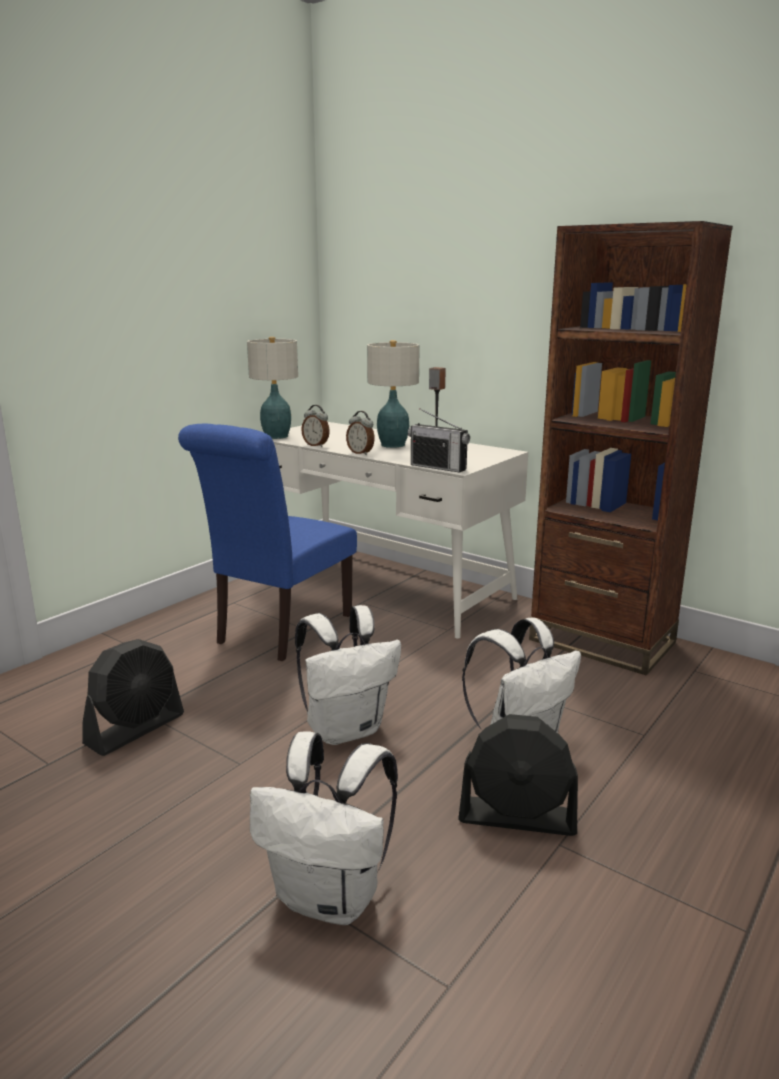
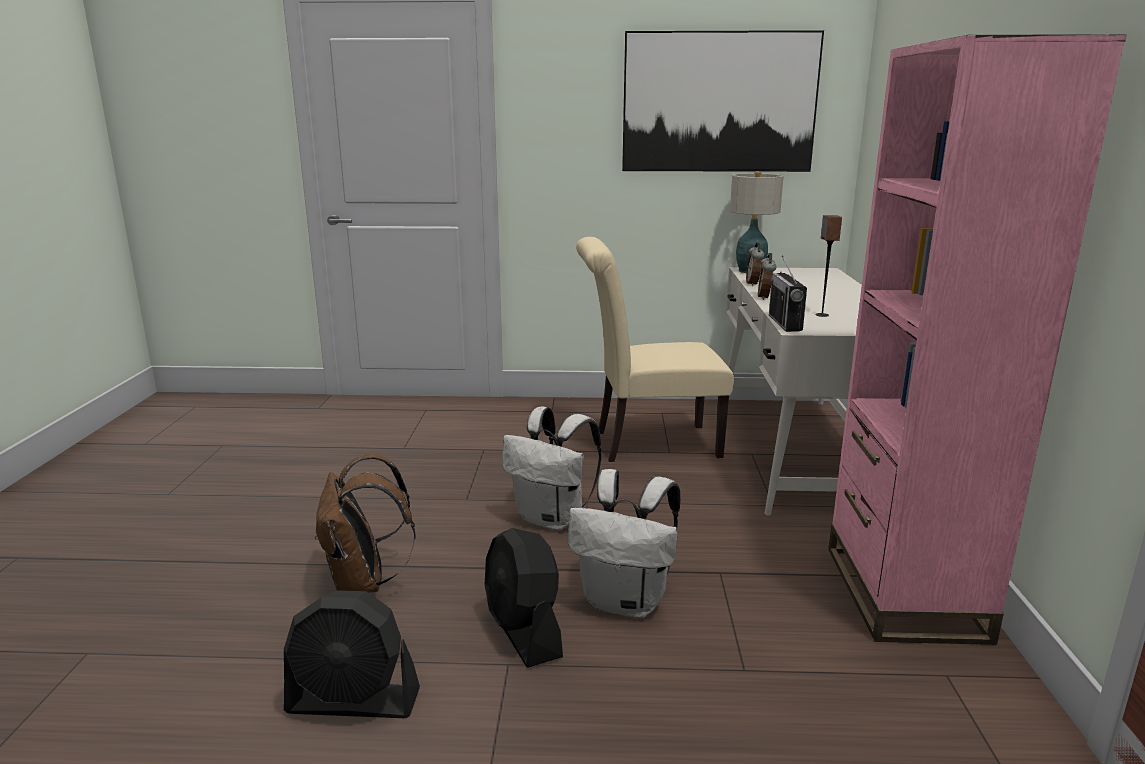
camera: 55 degrees right, 0 degrees up
black fan [82,639,184,756] -> black fan moved to [284,590,420,718]
blue chair [178,424,357,661] -> beige chair [576,237,734,462]
white backpack [250,731,398,925] -> brown backpack [315,454,416,593]
table lamp [367,340,420,448] -> none
brown bookcase [529,221,733,676] -> pink bookcase [828,34,1127,645]
none -> picture [622,30,824,172]

